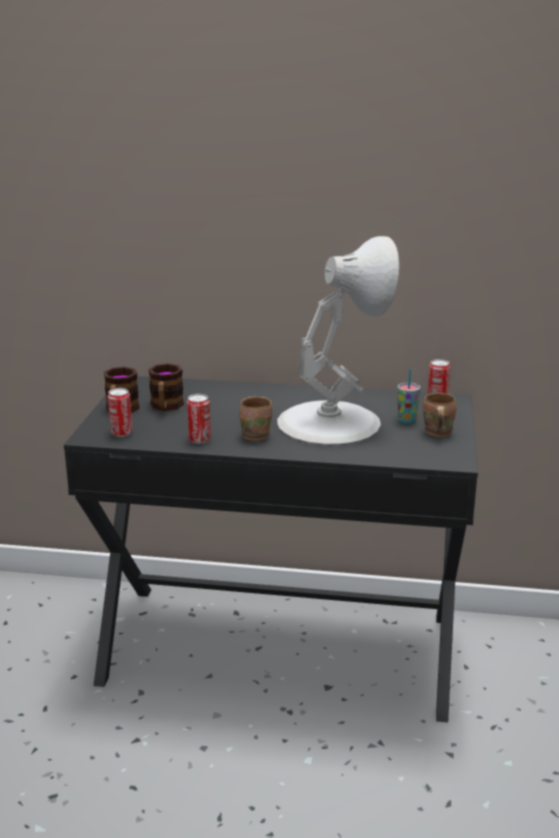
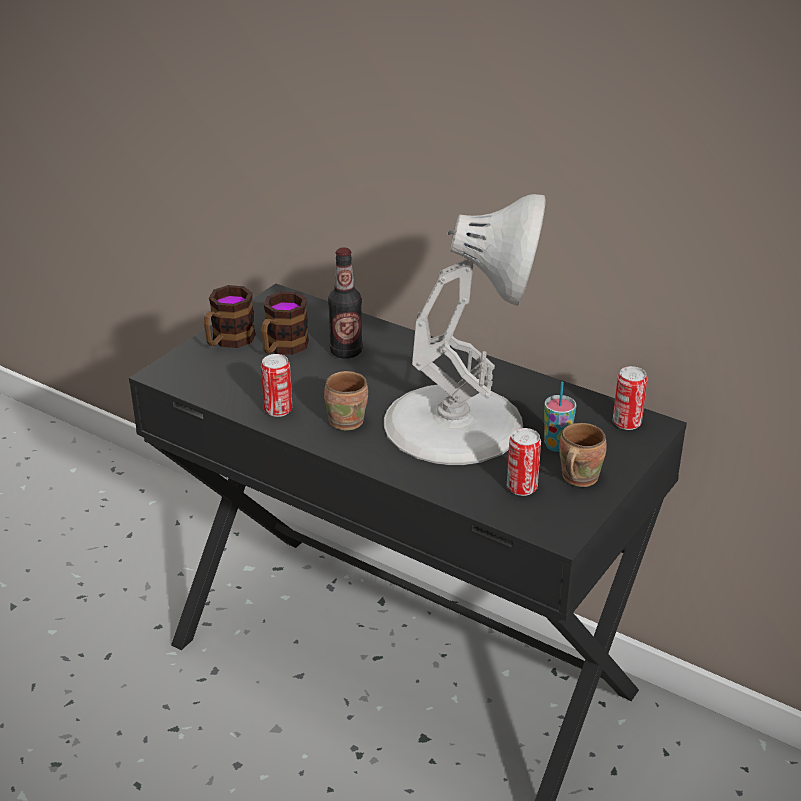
camera: 25 degrees right, 10 degrees up
can [107,388,132,437] -> can moved to [507,428,541,496]
none -> bottle [328,247,363,359]

